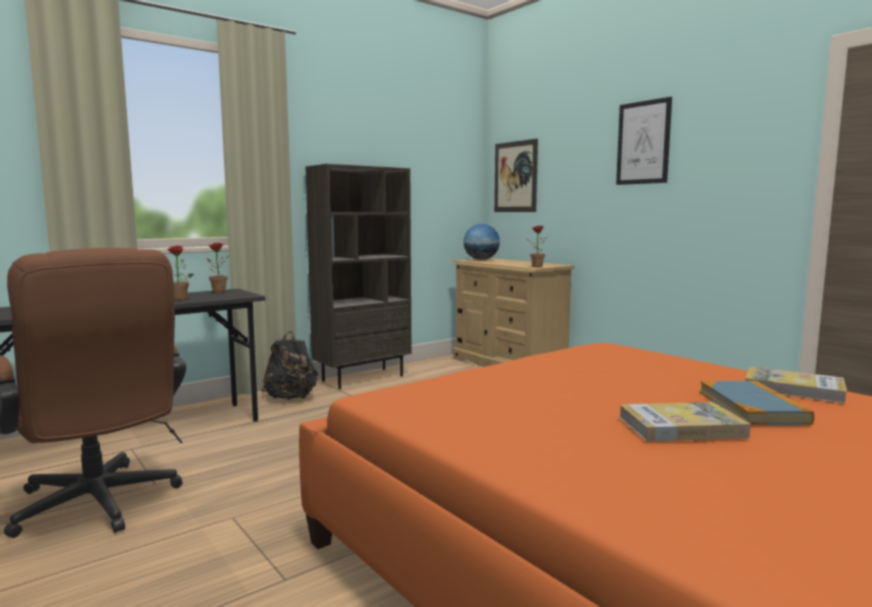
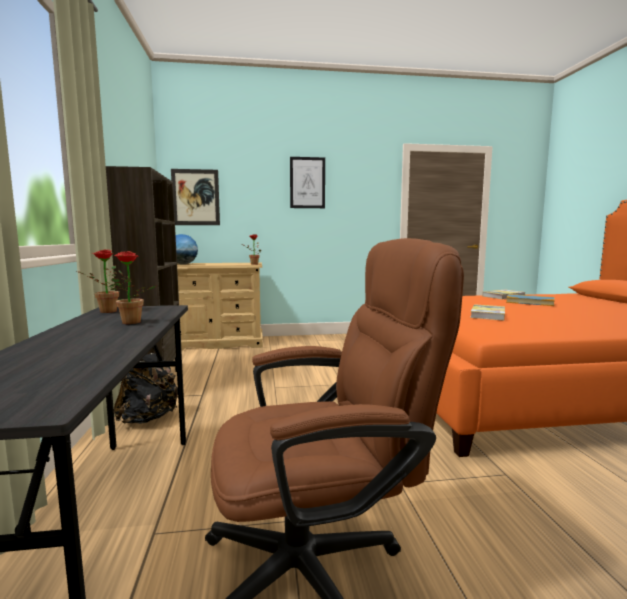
camera: 60 degrees left, 0 degrees up
book [619,402,751,442] -> book moved to [470,304,505,321]

